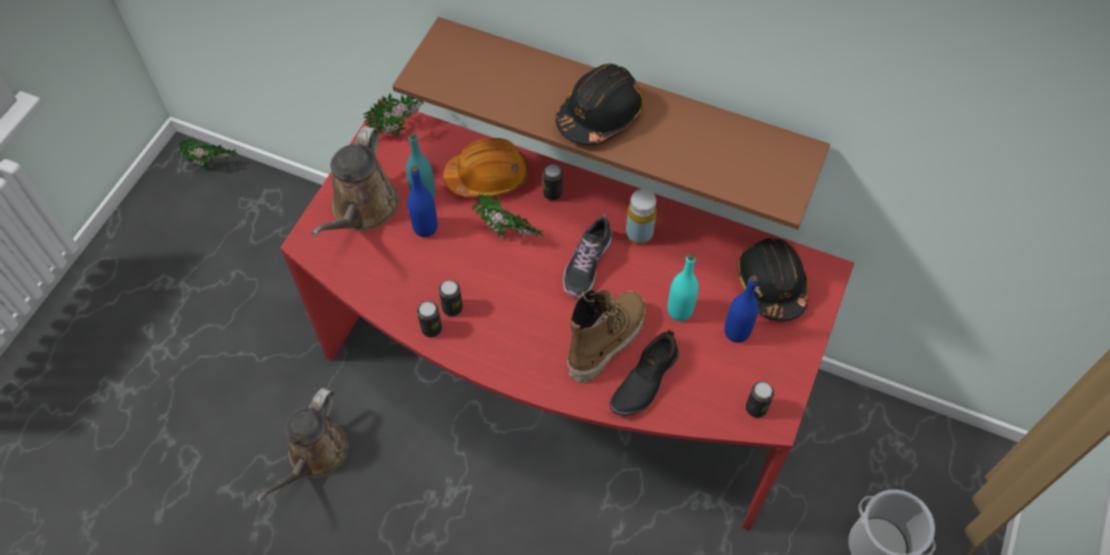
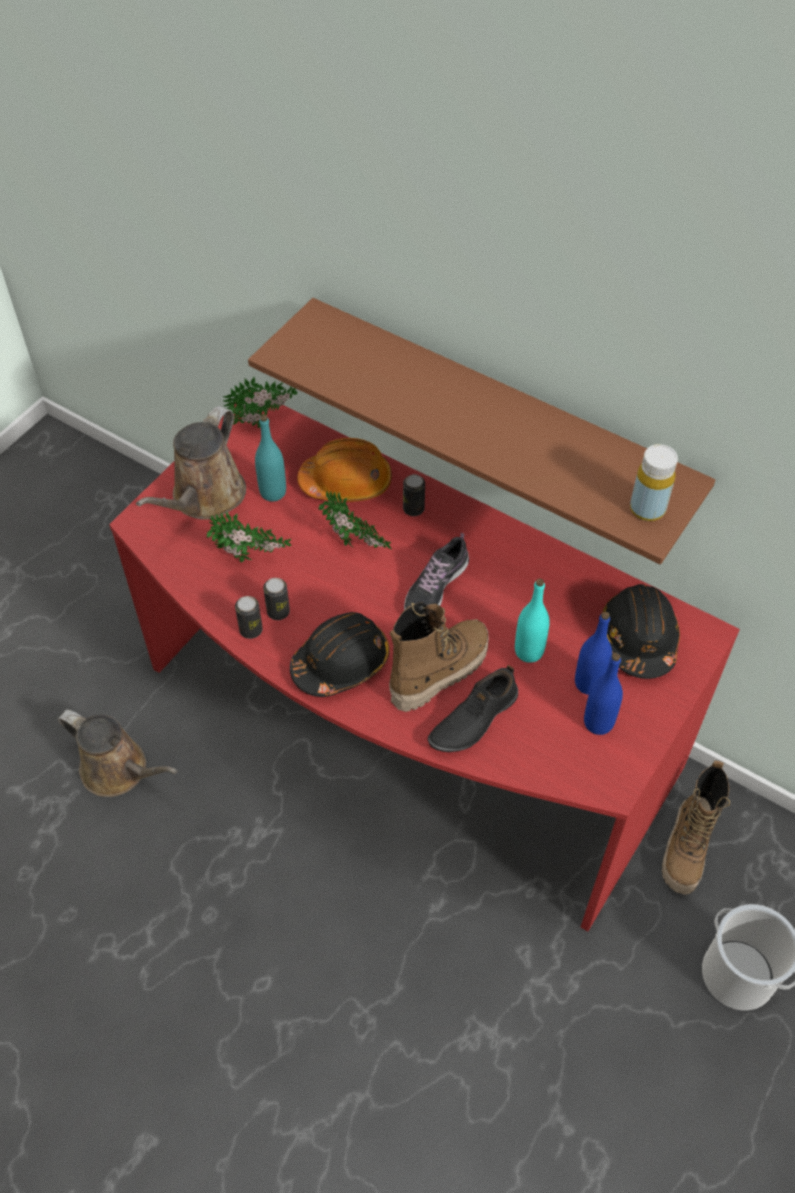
camera: 10 degrees right, 5 degrees down
potted plant [178,137,238,170] -> potted plant moved to [207,512,292,562]
brown watering can [256,388,349,502] -> brown watering can turned 90 degrees counterclockwise [58,709,177,797]
blue bottle [408,166,438,237] -> blue bottle moved to [584,653,623,735]
black hard hat [556,64,645,145] -> black hard hat moved to [290,612,390,697]
yellow bottle [626,189,657,244] -> yellow bottle moved to [630,444,678,521]
can [746,381,774,418] -> none
none -> boot [662,761,730,895]

